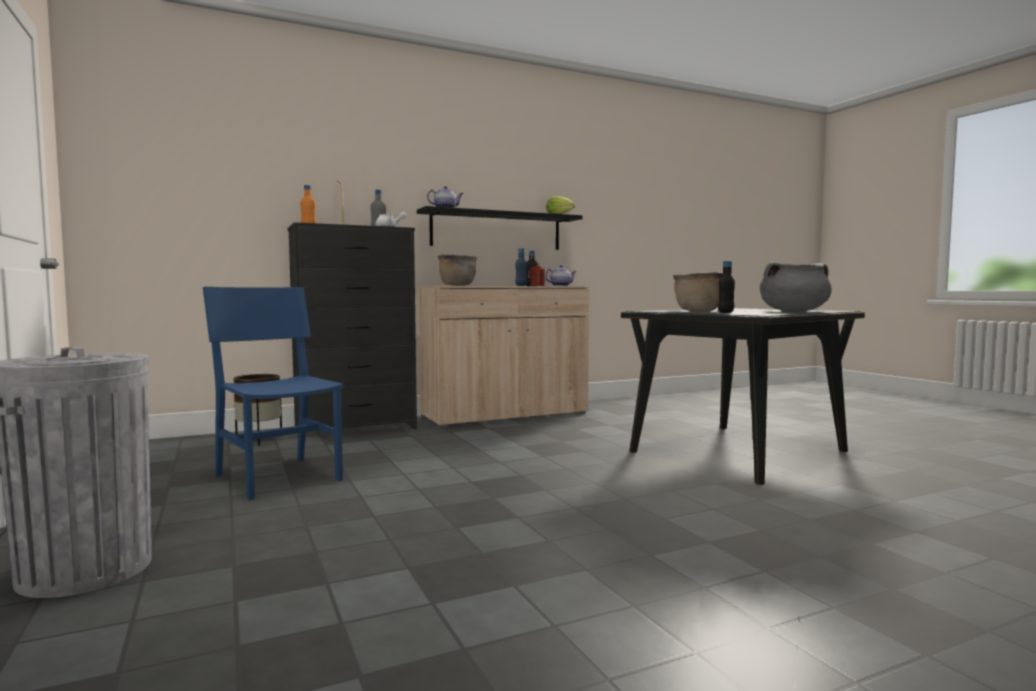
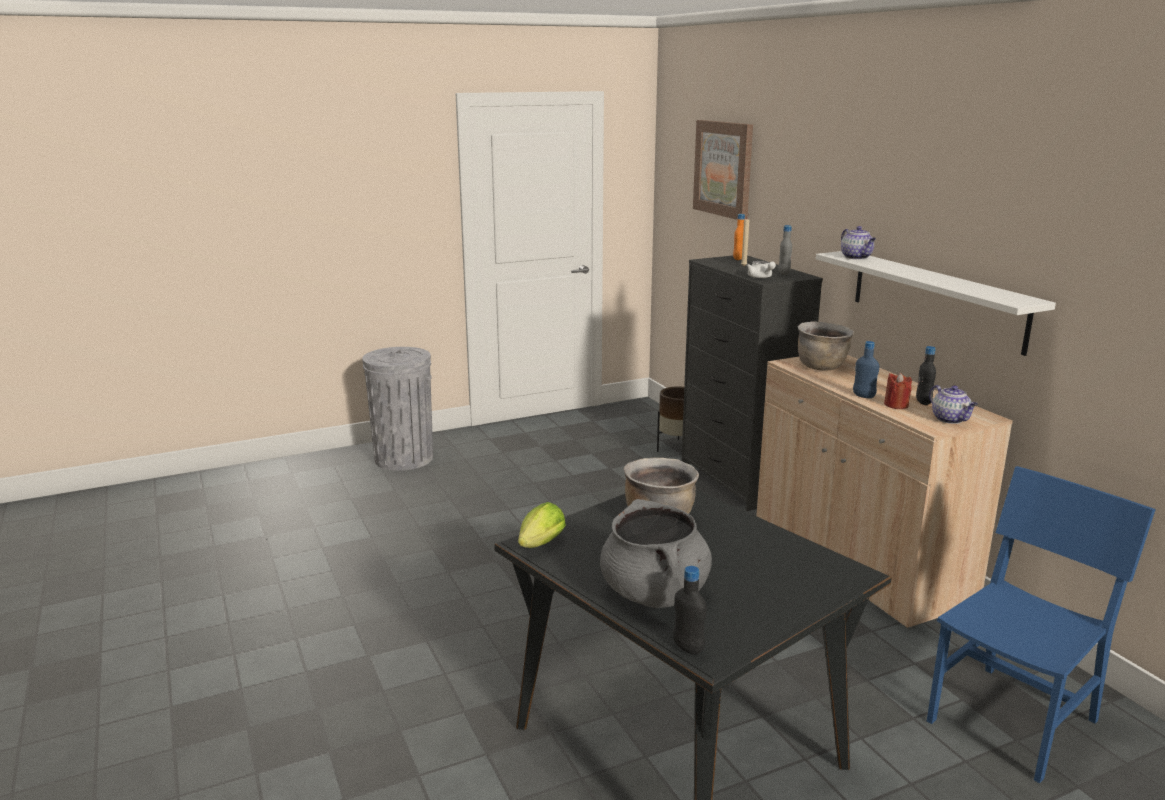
camera: 90 degrees right, 15 degrees up
blue chair [203,287,344,500] -> blue chair moved to [927,466,1156,783]
black shelf [417,206,583,250] -> white shelf [816,251,1056,356]
lettuce [546,196,575,214] -> lettuce moved to [518,502,566,548]
black bottle [718,261,735,313] -> black bottle moved to [673,566,707,655]
none -> picture [693,120,753,220]

